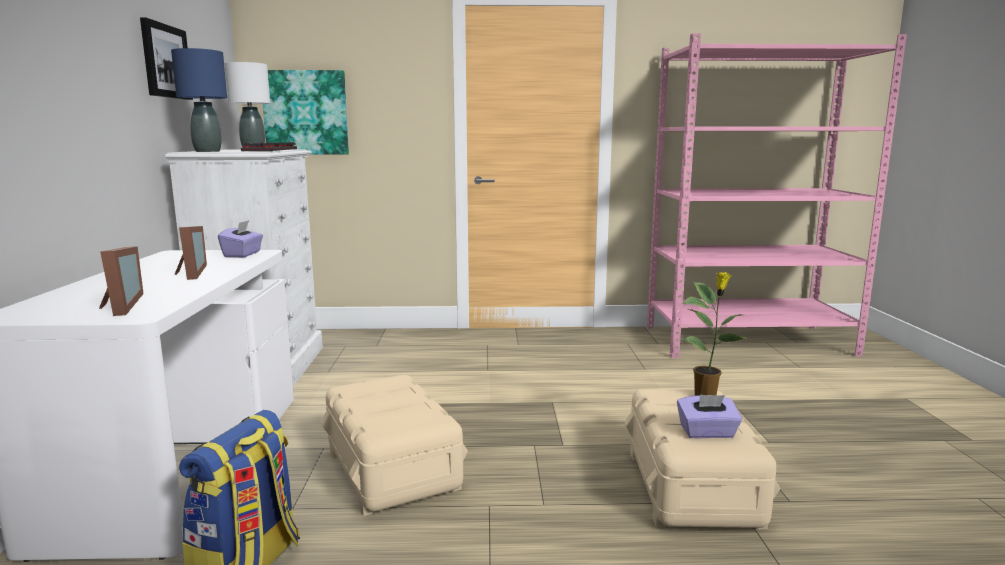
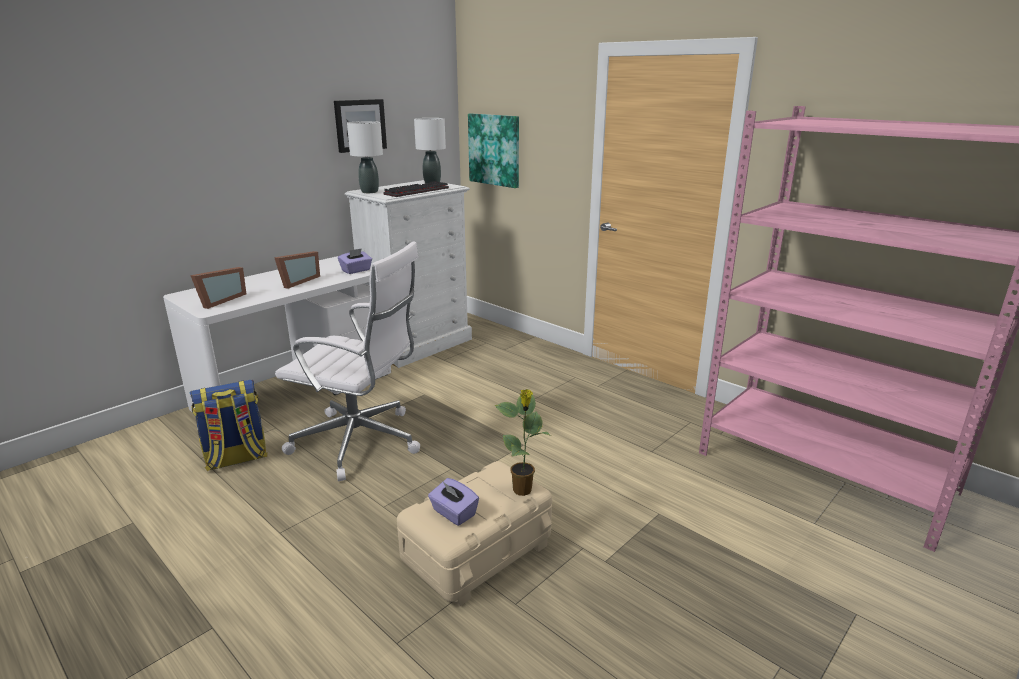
camera: 45 degrees right, 10 degrees up
blue table lamp [171,48,227,152] -> white table lamp [347,121,383,193]
beige storage box [321,375,468,516] -> white office chair [275,242,420,481]

